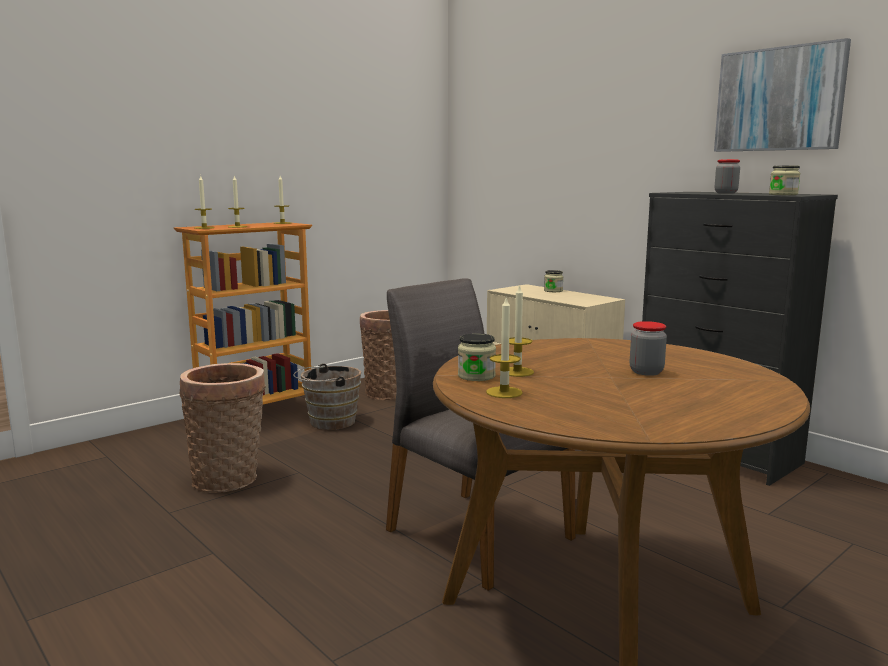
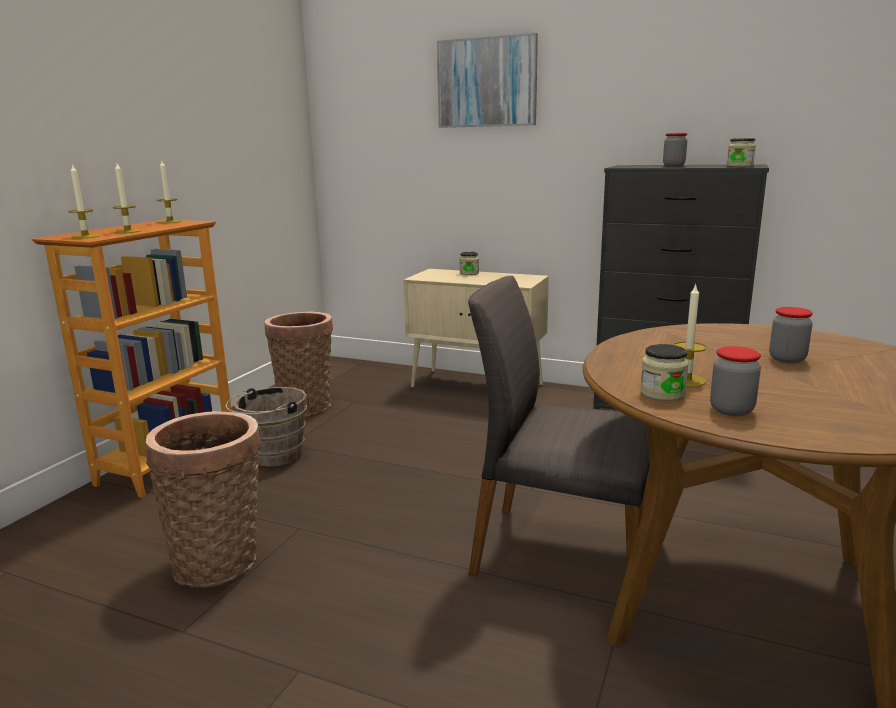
camera: 25 degrees left, 5 degrees up
candle [486,298,523,398] -> jar [710,346,761,416]
picture [714,38,851,152] -> picture moved to [437,33,538,128]

